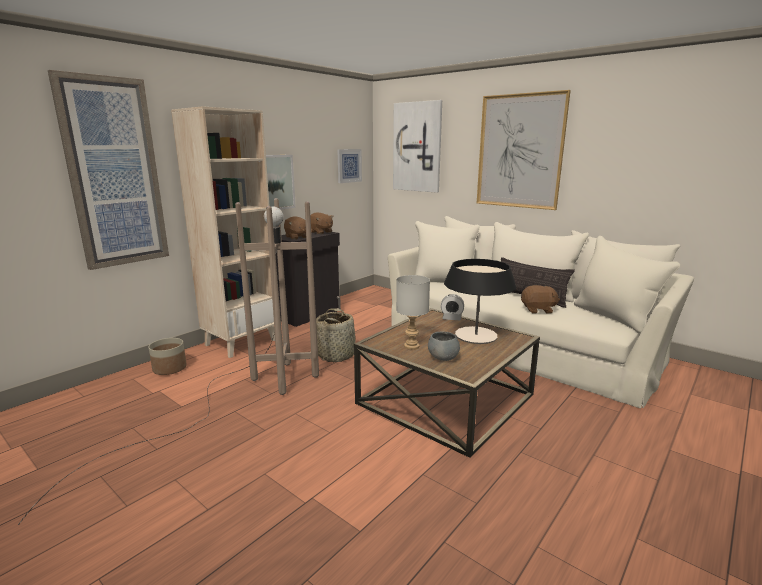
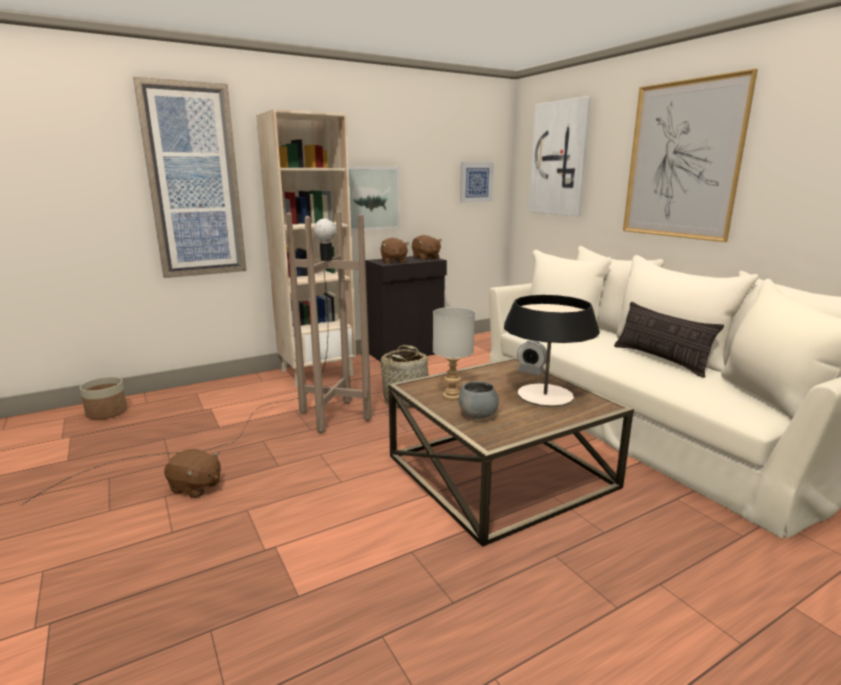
camera: 20 degrees right, 0 degrees up
planter [148,338,187,375] -> planter moved to [80,377,127,420]
brown plush toy [521,285,560,314] -> brown plush toy moved to [164,449,221,498]

